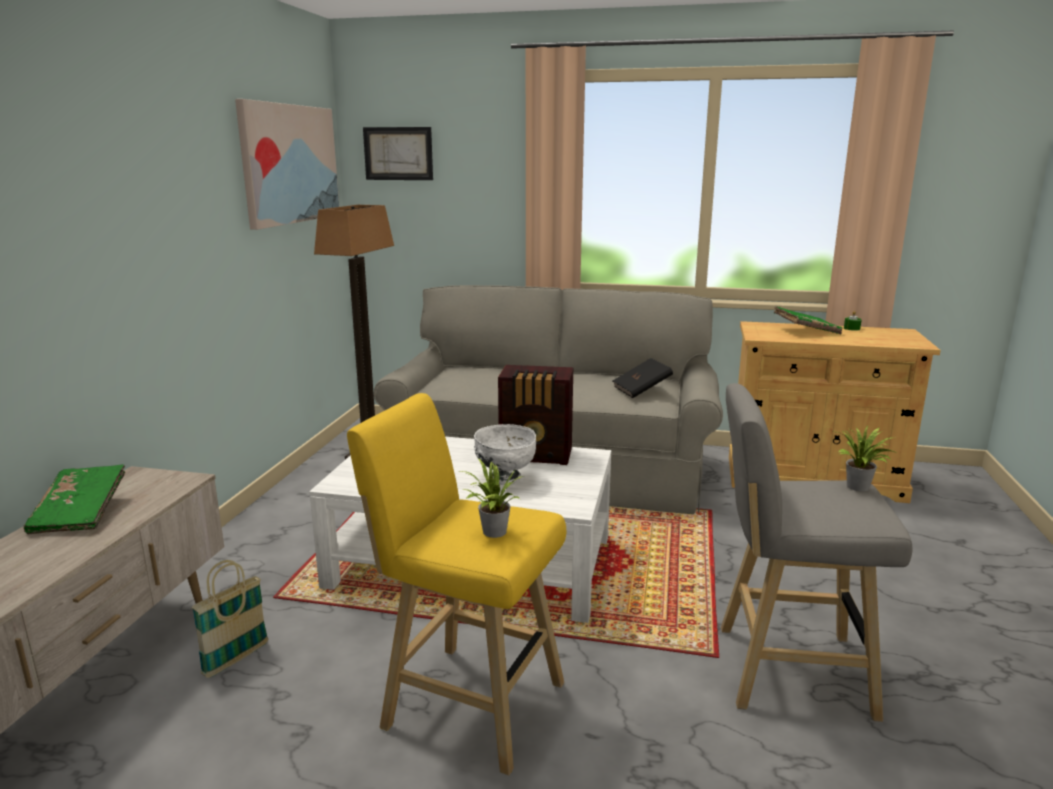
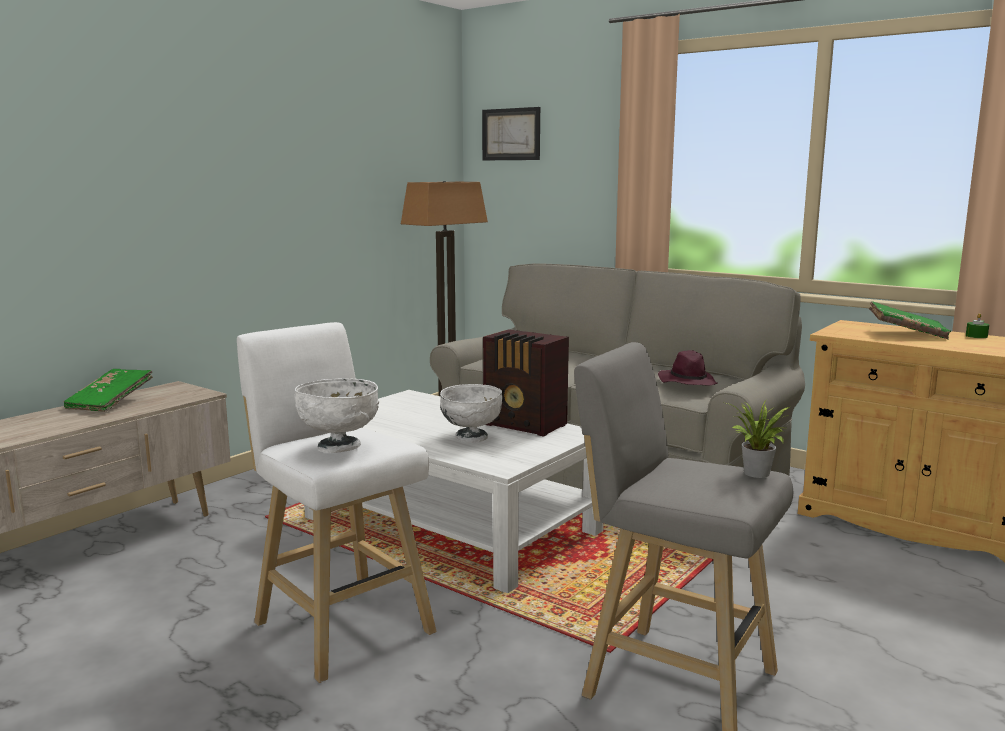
camera: 25 degrees right, 5 degrees down
basket [191,560,268,678] -> none
picture [235,99,339,230] -> none
yellow stool [347,393,566,775] -> white stool [237,322,436,683]
potted plant [461,458,524,538] -> white bowl [294,378,379,453]
black book [613,358,673,398] -> purple hat [658,350,718,385]

